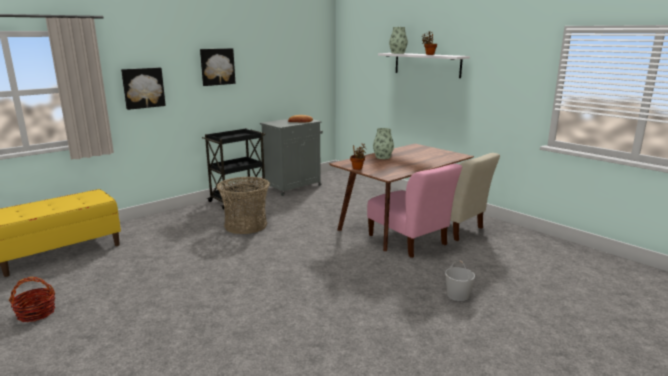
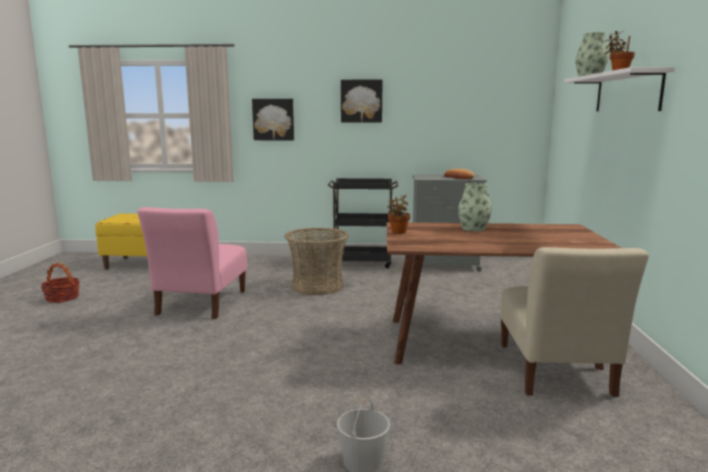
camera: 45 degrees right, 5 degrees down
pink chair [367,164,462,258] -> pink chair moved to [137,207,247,319]

